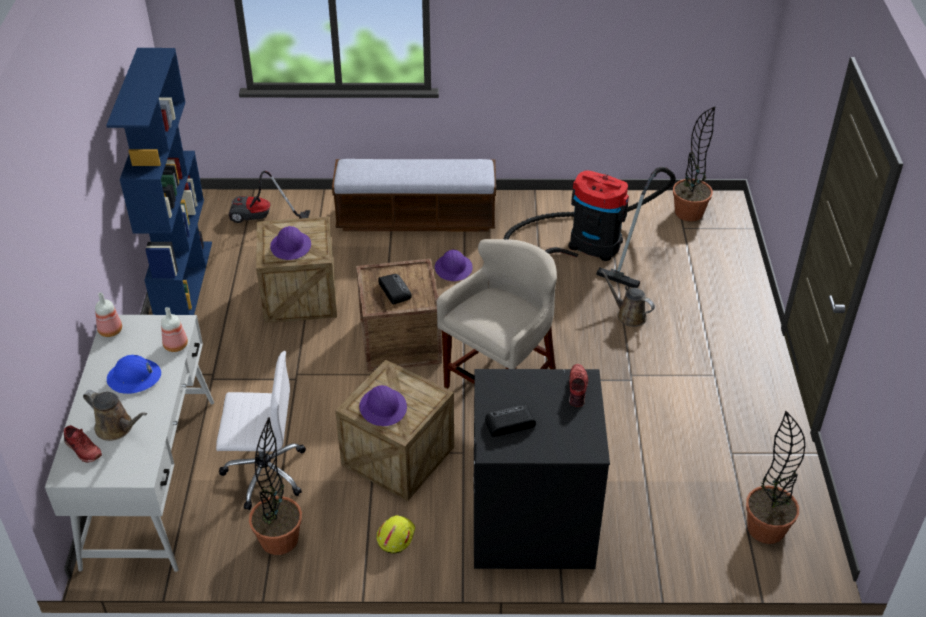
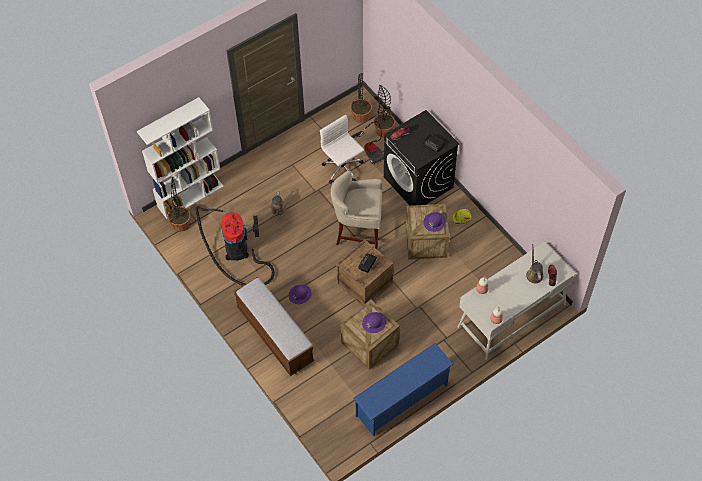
camera: 125 degrees left, 15 degrees up
blue bookcase [106,48,212,315] -> blue shoe rack [353,343,453,437]
blue hard hat [107,355,161,394] -> none
white office chair [216,351,306,510] -> white office chair moved to [320,115,364,184]
vacuum cleaner [228,170,310,223] -> vacuum cleaner moved to [351,121,384,164]
potted plant [249,417,302,555] -> potted plant moved to [373,84,395,137]
none -> white bookcase [137,97,224,219]

